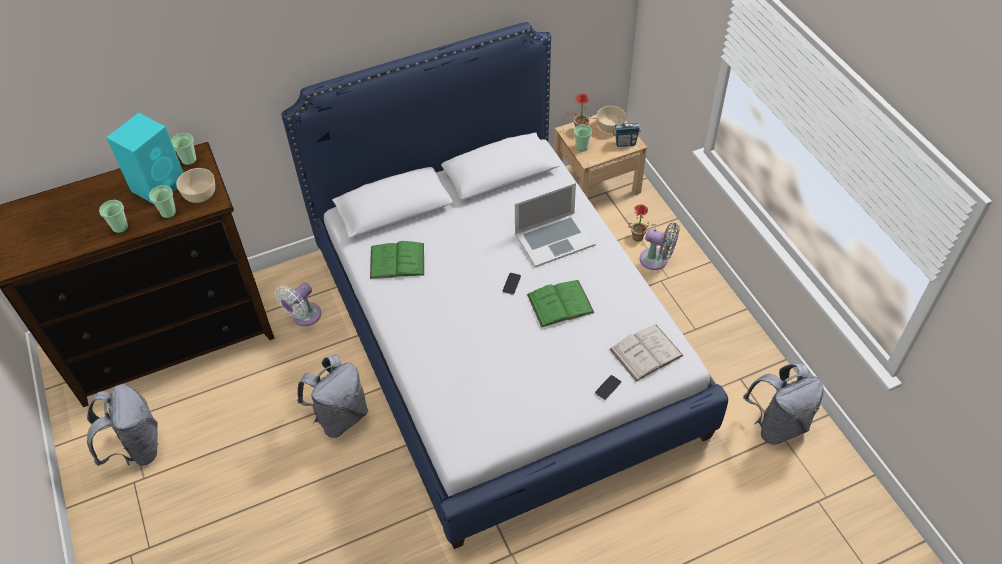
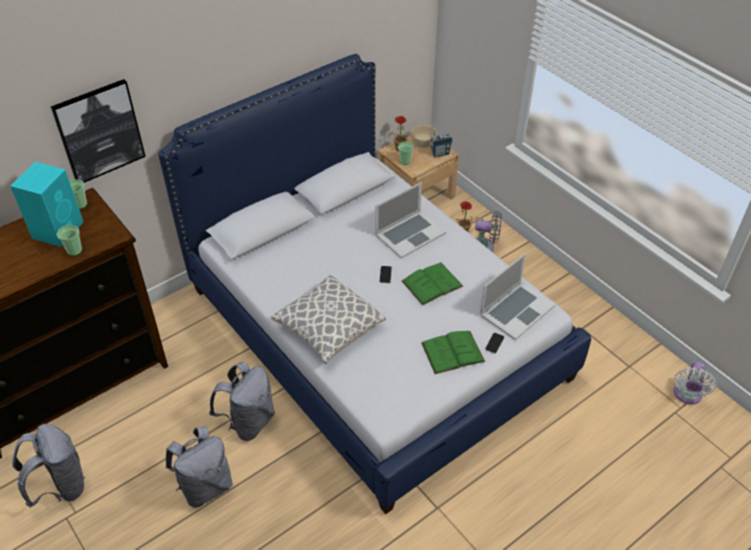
camera: 15 degrees left, 5 degrees down
cup [99,200,128,233] -> none
beige bowl [176,168,215,203] -> none
white fan [275,283,321,326] -> white fan moved to [674,361,716,404]
green book [370,241,424,279] -> green book moved to [421,331,485,374]
white book [609,324,684,382] -> laptop [480,253,555,340]
grey backpack [743,364,824,445] -> grey backpack moved to [166,426,233,508]
none -> picture [51,79,146,183]
none -> pillow [271,275,386,364]

